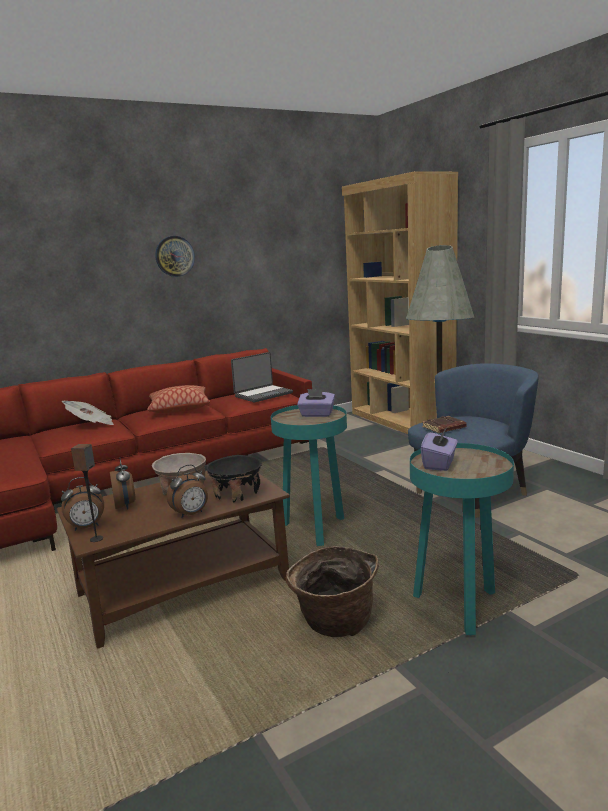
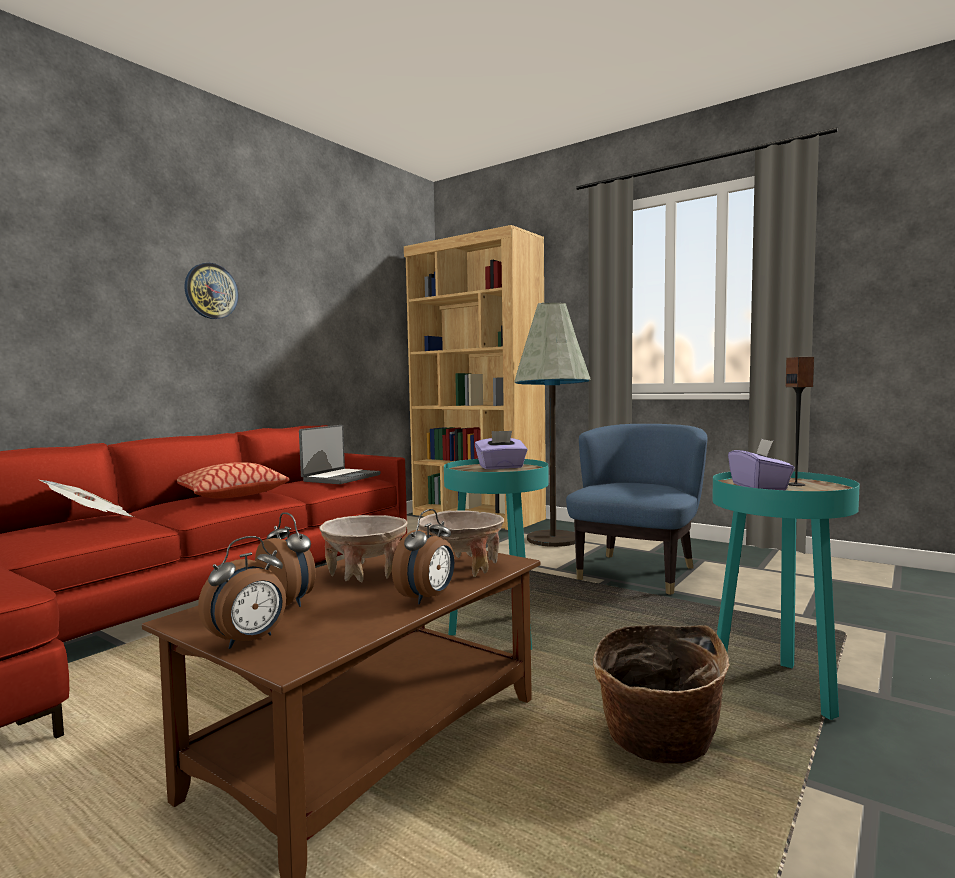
camera: 25 degrees left, 10 degrees down
speaker [71,444,103,542] -> speaker moved to [786,357,815,486]
black bowl [206,455,262,503] -> beige bowl [417,510,504,577]
brown book [422,416,467,433] -> none

